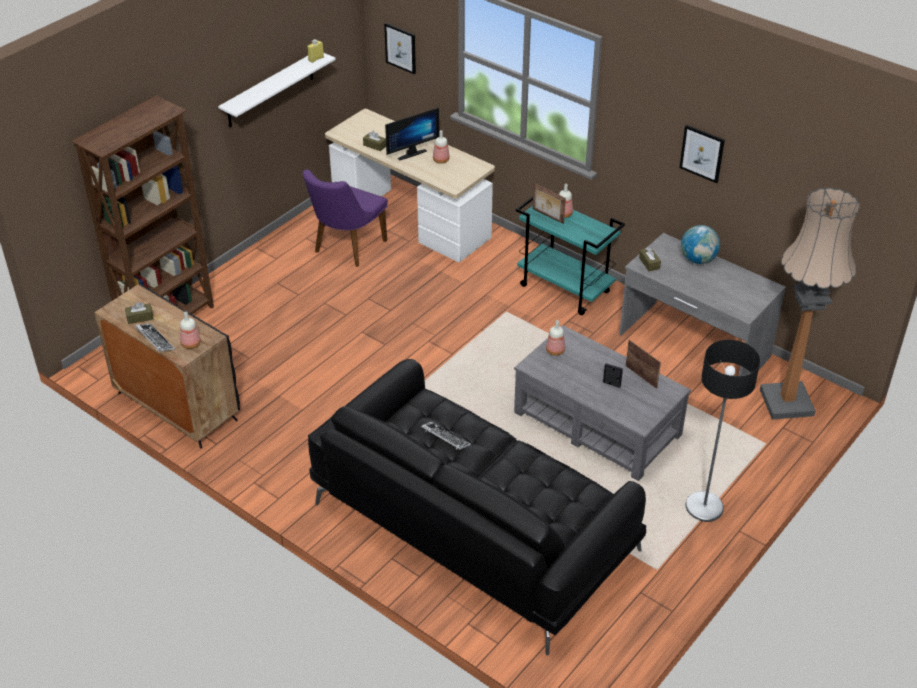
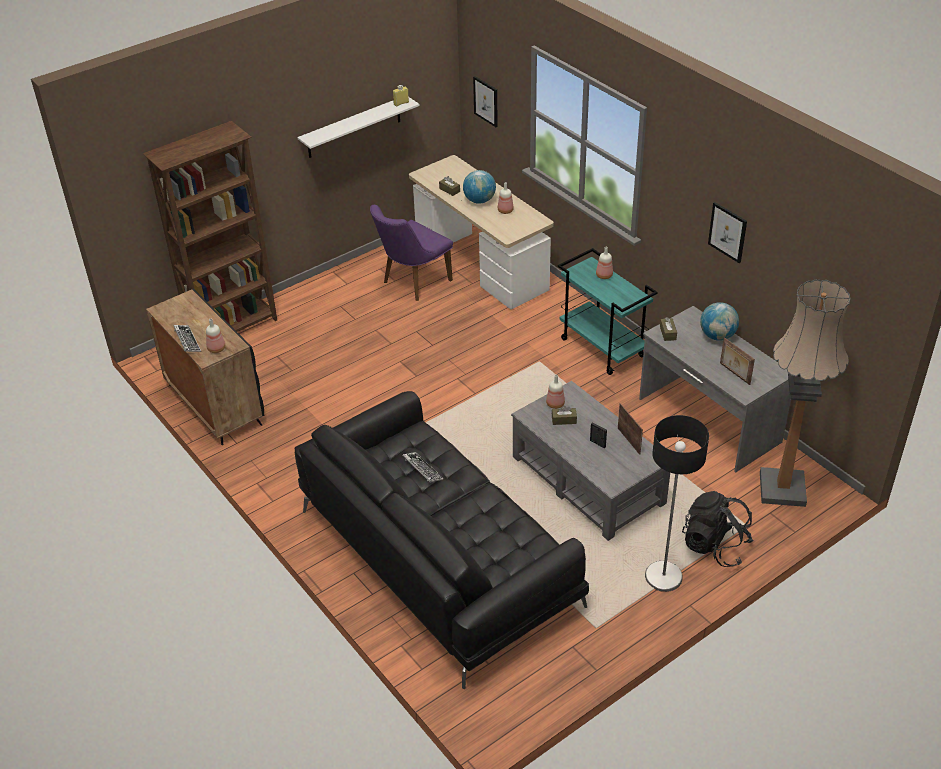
camera: 15 degrees right, 0 degrees up
brown tissue box [125,302,153,324] -> brown tissue box moved to [552,406,577,425]
monitor [385,108,439,160] -> globe [463,170,496,204]
picture frame [533,183,566,224] -> picture frame moved to [720,337,755,385]
none -> black backpack [682,491,753,567]

